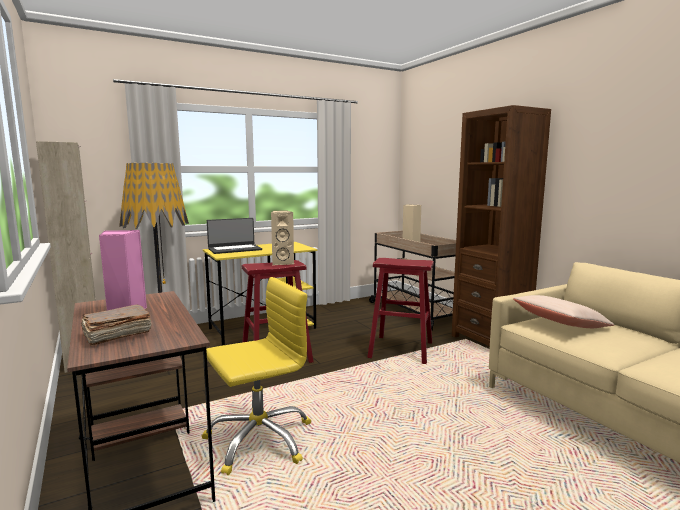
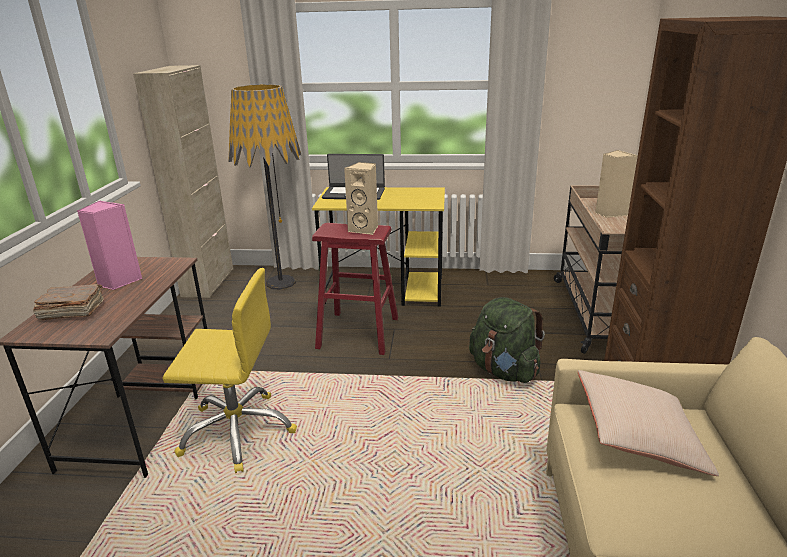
camera: 35 degrees right, 15 degrees up
red stool [367,258,434,364] -> green backpack [469,297,545,383]

